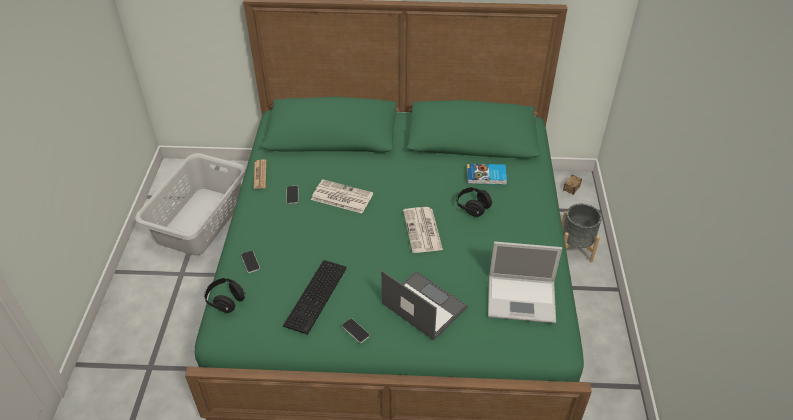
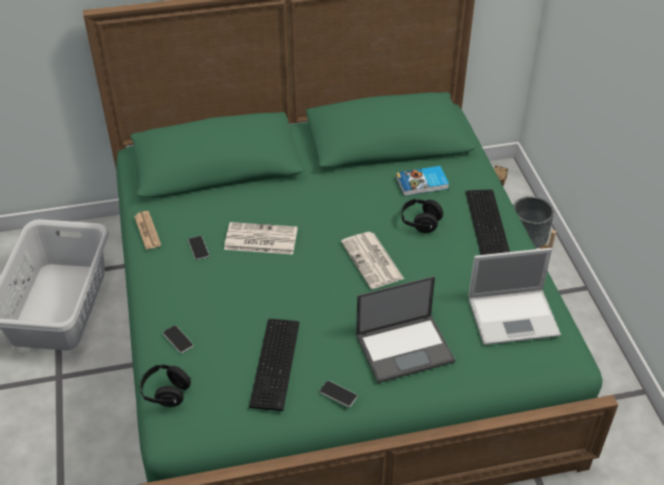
camera: 15 degrees left, 0 degrees up
laptop [381,270,468,340] -> laptop turned 135 degrees clockwise [356,276,455,383]
none -> keyboard [466,190,510,255]

